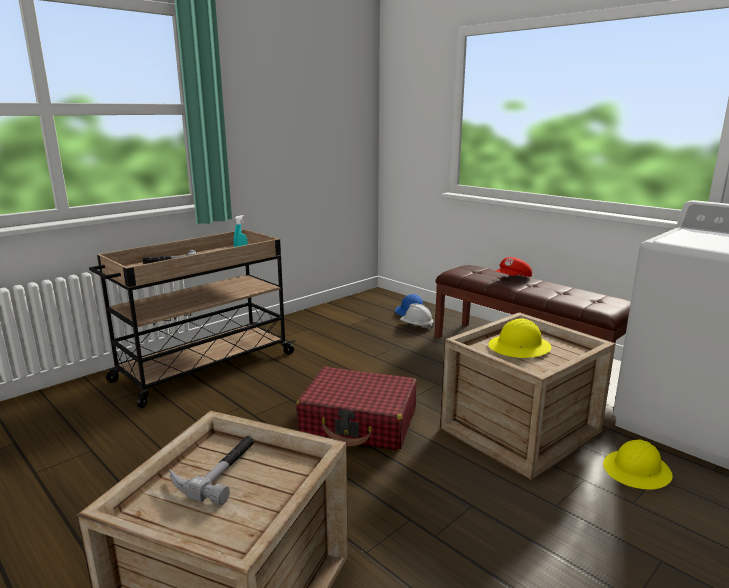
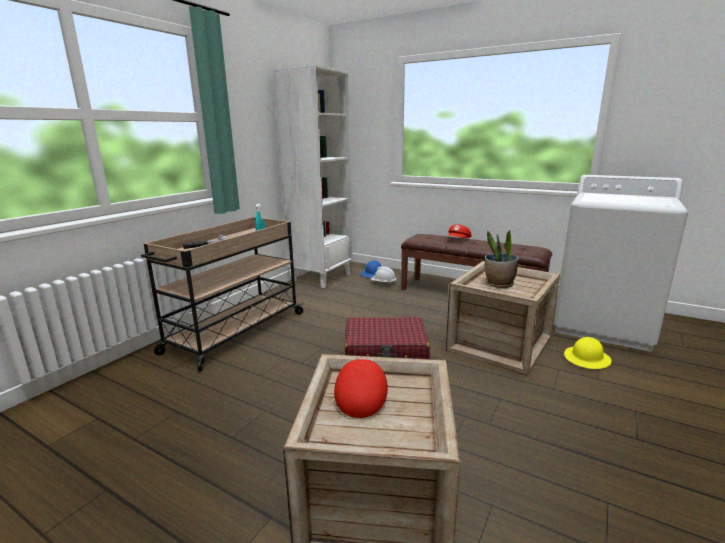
camera: 15 degrees left, 0 degrees up
hammer [169,436,254,505] -> red cap [334,358,388,418]
yellow hard hat [488,318,552,358] -> potted plant [485,230,518,288]
none -> white bookcase [274,65,353,288]

